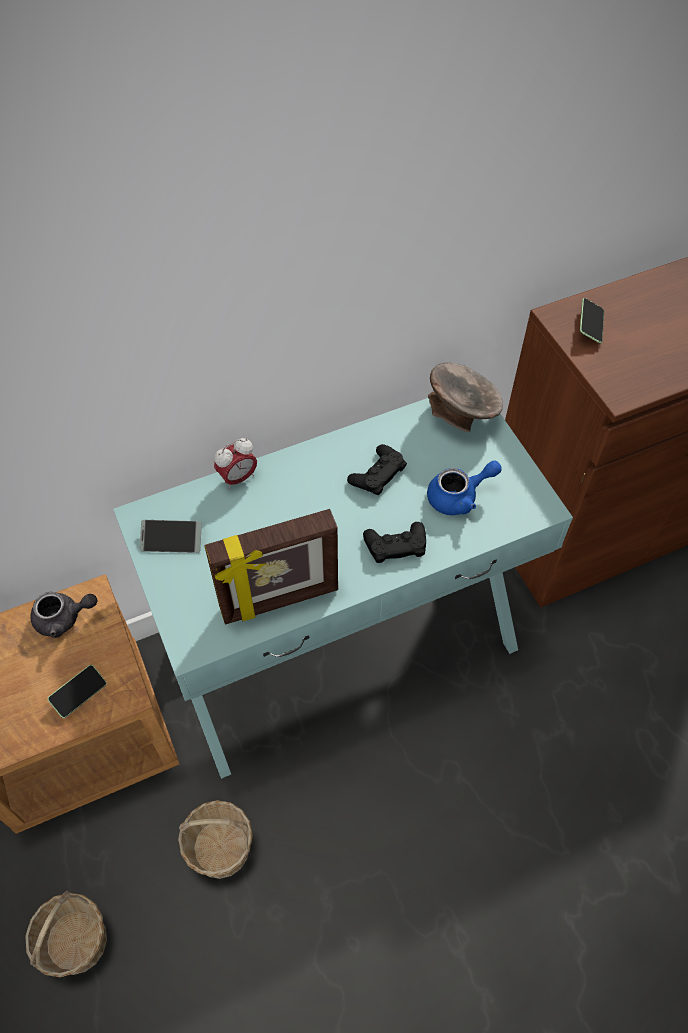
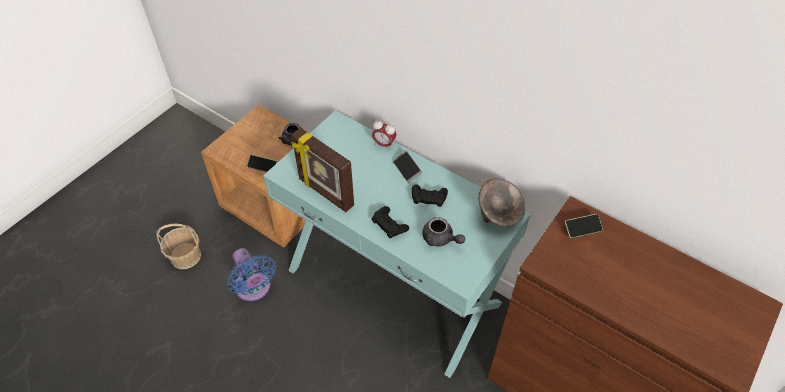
camera: 60 degrees right, 5 degrees down
phone [140,520,202,553] -> phone moved to [392,150,422,183]
basket [178,800,253,879] -> blue fan [227,248,276,301]
blue teapot [427,461,502,515] -> grey teapot [422,217,465,246]

